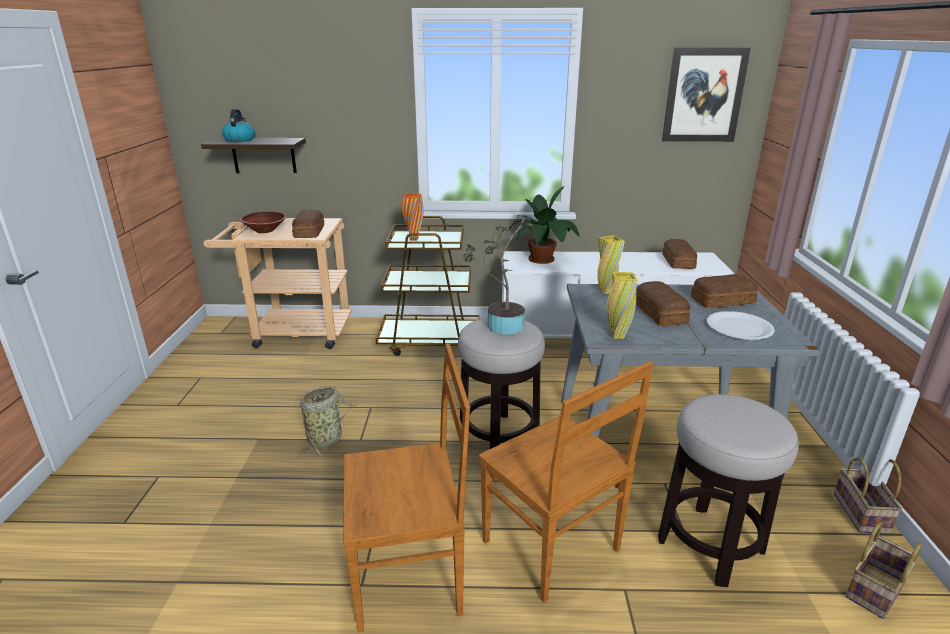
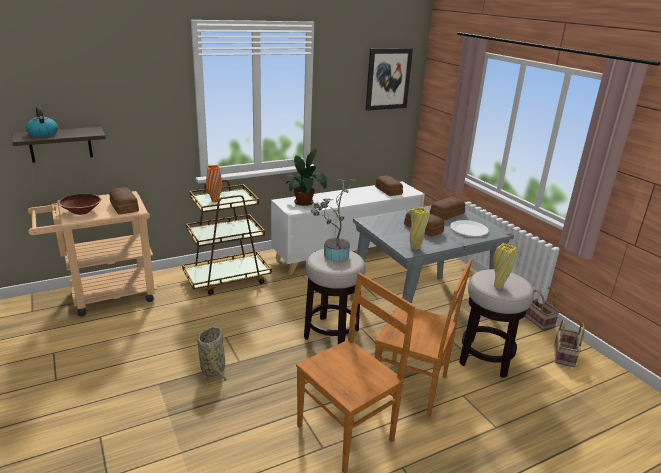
camera: 30 degrees left, 0 degrees up
yellow vase [597,235,625,294] -> yellow vase moved to [493,243,517,289]

